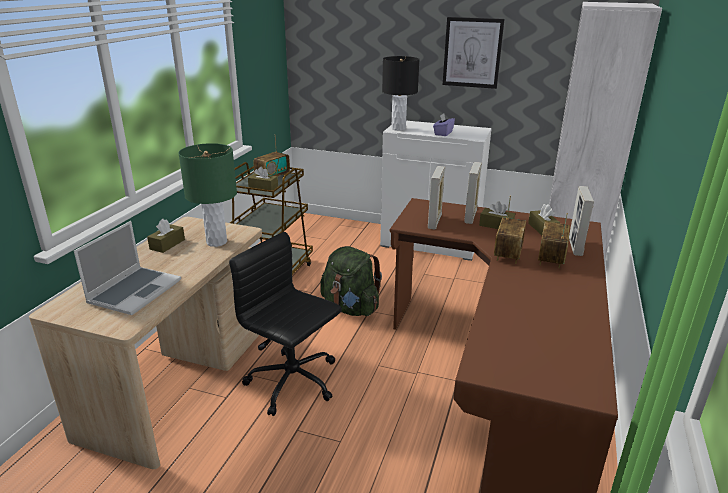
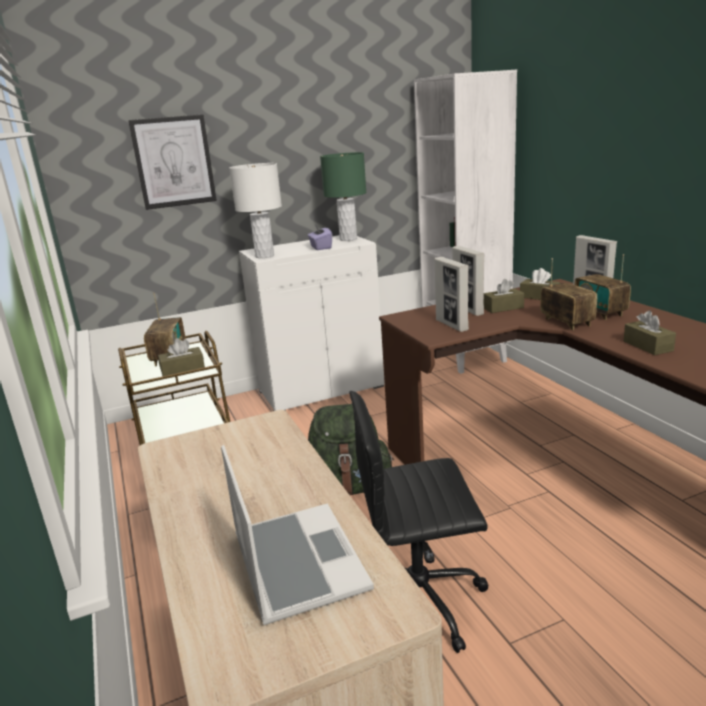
camera: 40 degrees left, 5 degrees down
brown tissue box [147,219,185,253] -> brown tissue box moved to [624,311,676,355]
green table lamp [178,143,237,247] -> green table lamp moved to [320,152,366,241]
black table lamp [382,56,420,131] -> white table lamp [229,163,282,258]
picture [443,17,505,89] -> picture moved to [128,114,217,210]

